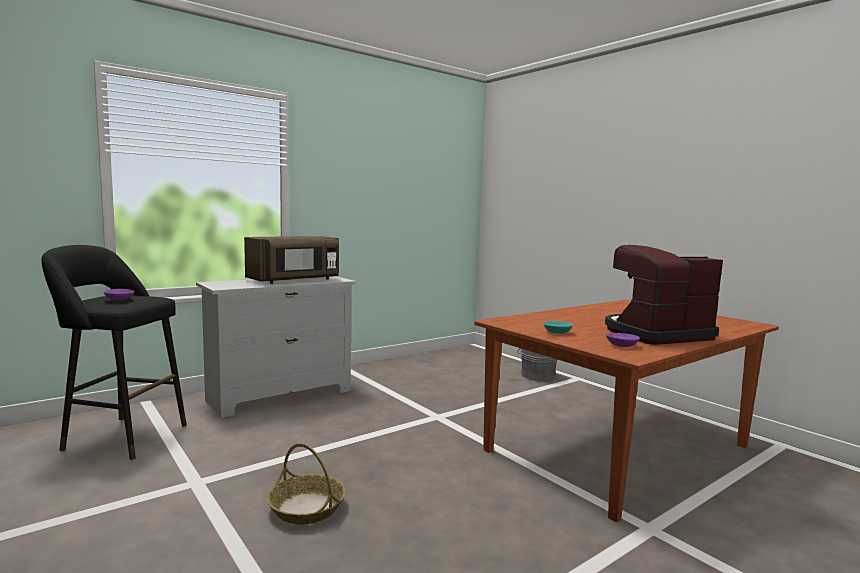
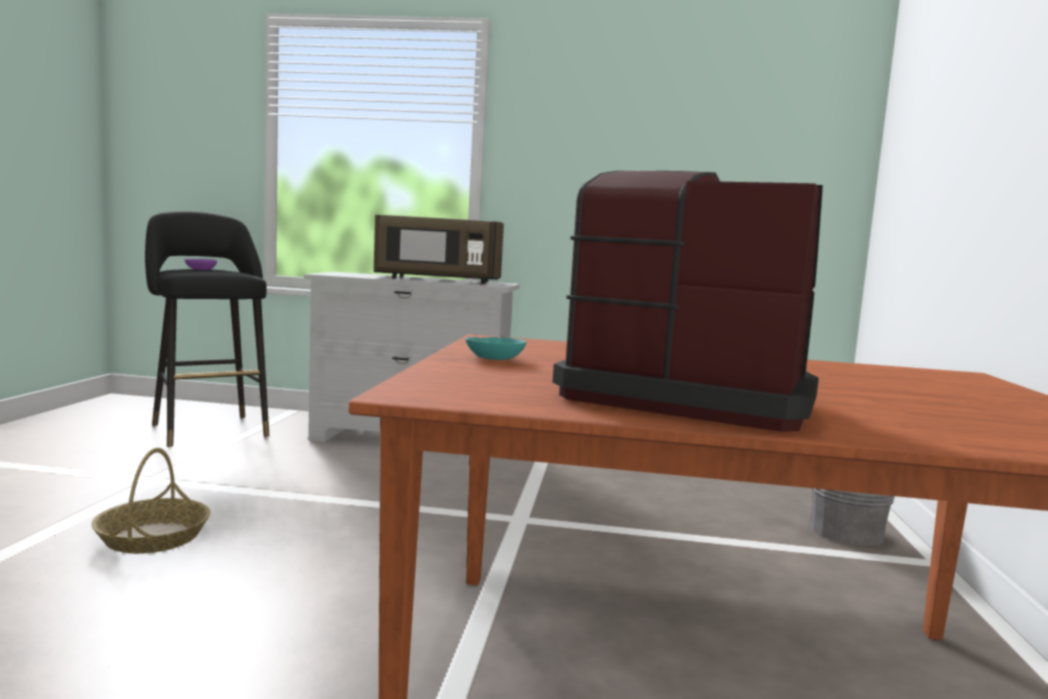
camera: 45 degrees right, 0 degrees up
purple bowl [606,333,640,347] -> none

